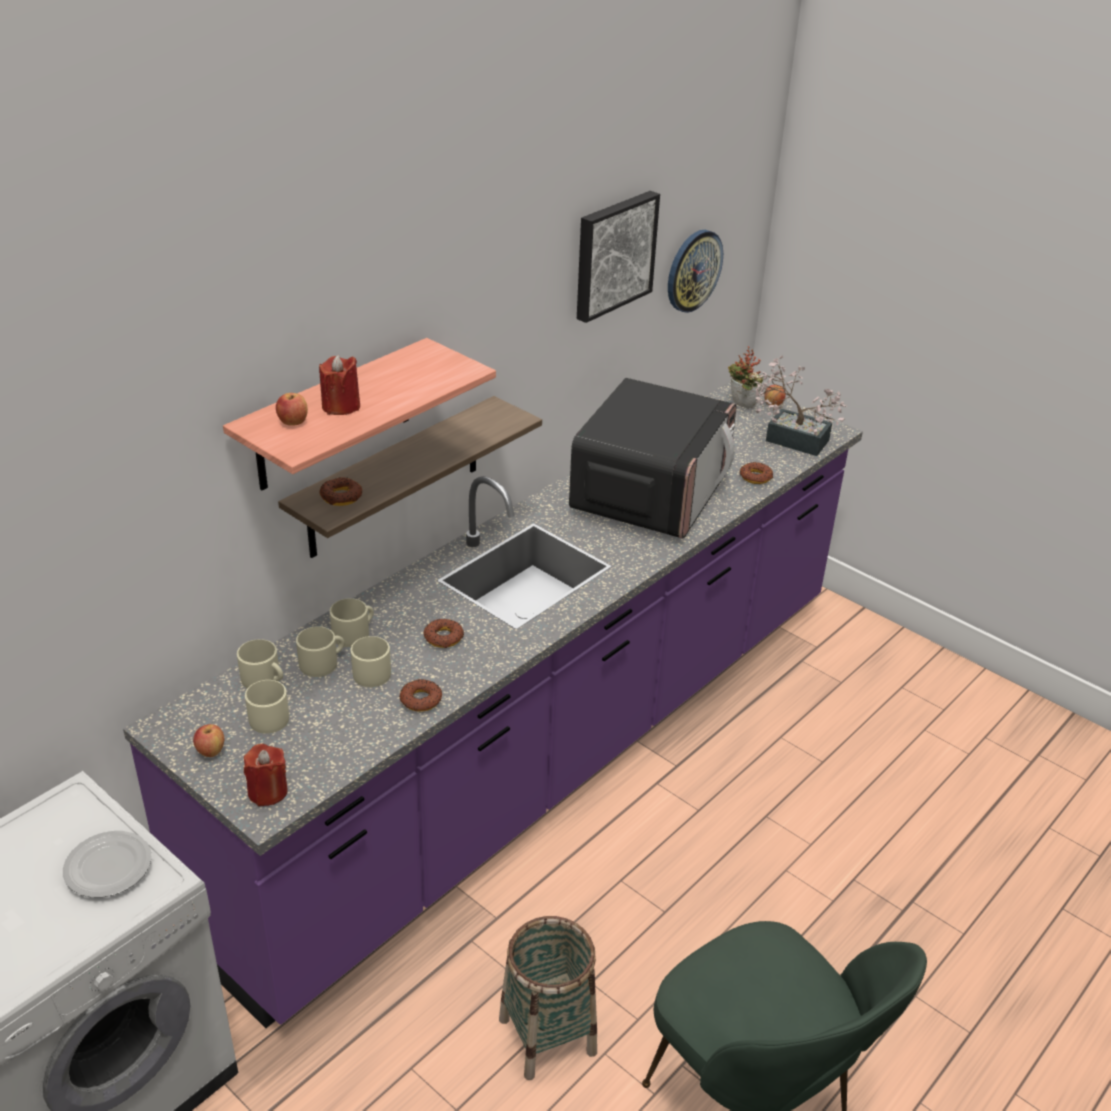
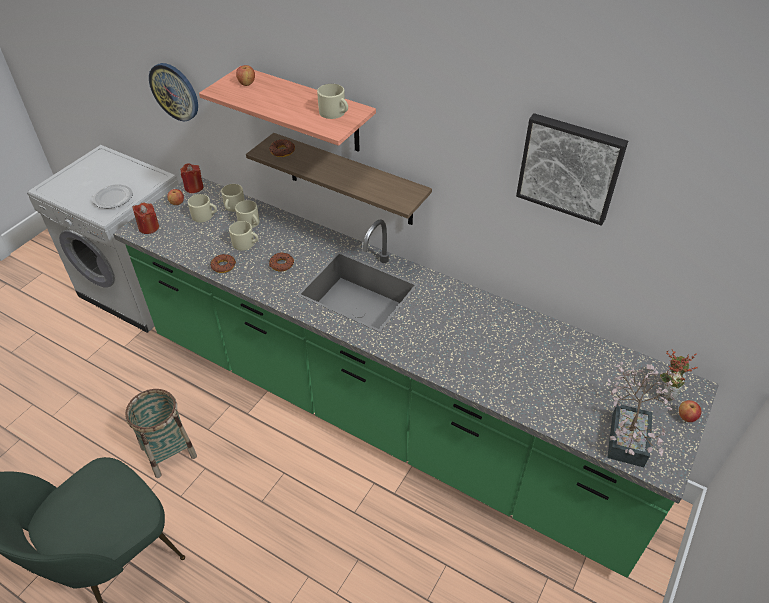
camera: 80 degrees right, 10 degrees up
purple counter [123,381,863,1028] -> green counter [113,177,719,578]
red candle [319,355,360,415] -> red candle moved to [180,163,203,193]
beige mug [330,598,374,647] -> beige mug moved to [317,84,348,119]
microwave [569,378,736,539] -> none
wall clock [668,230,723,313] -> wall clock moved to [149,63,198,121]
donut [740,462,773,484] -> none

